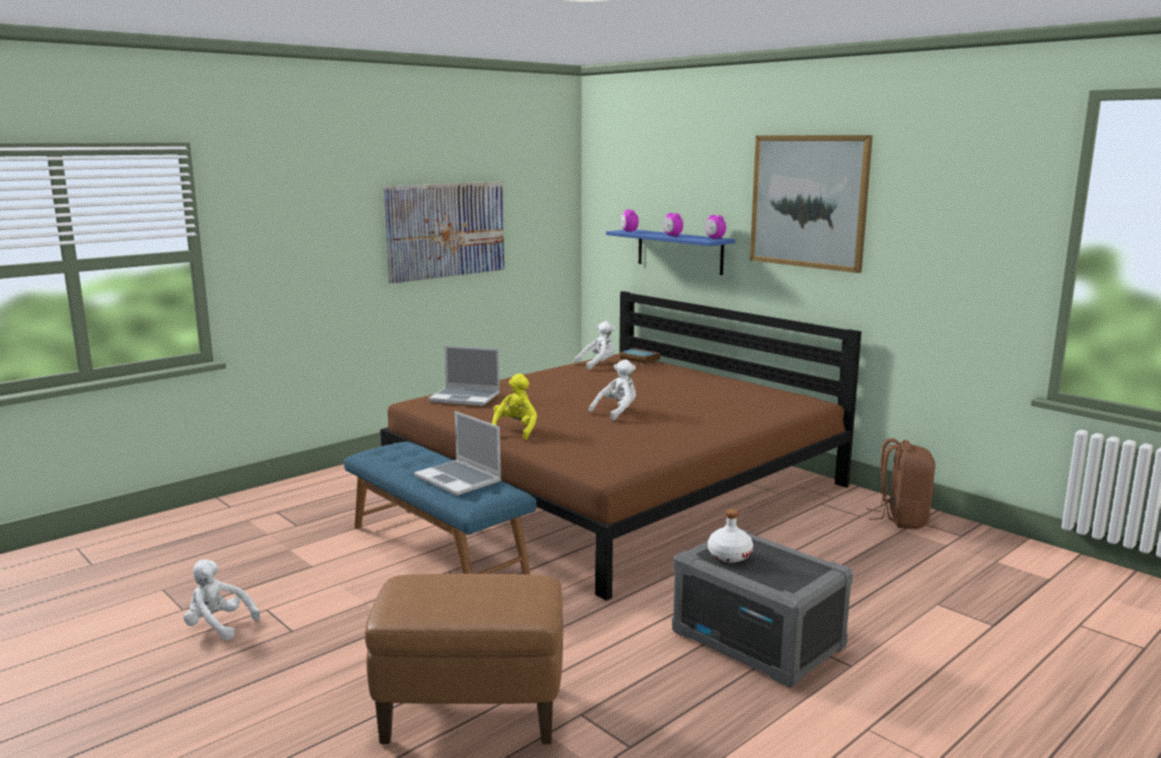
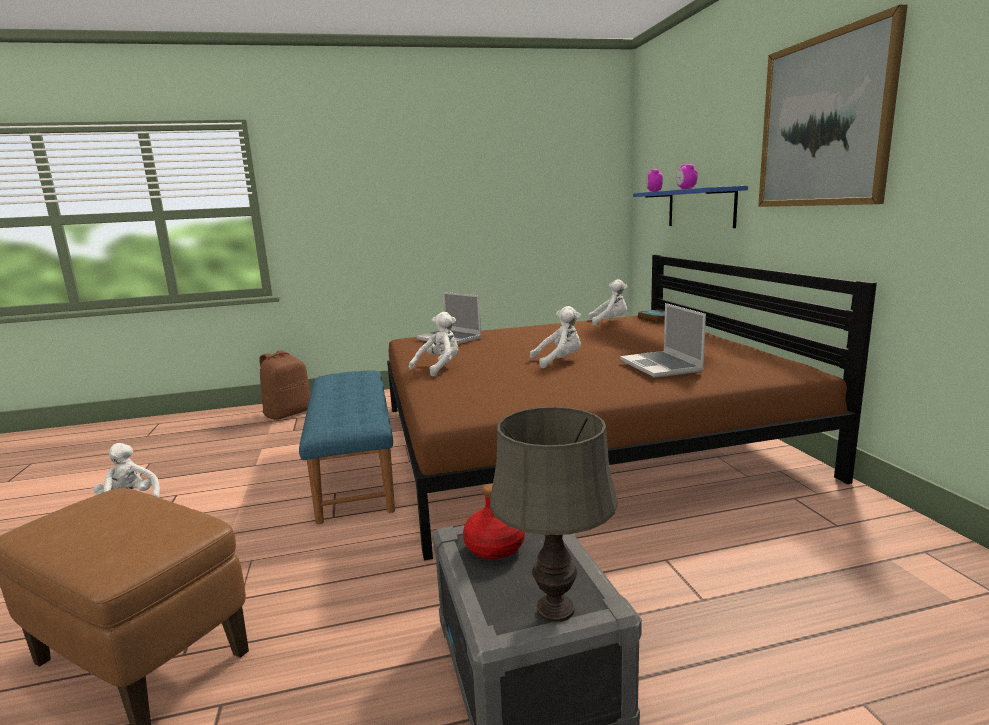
camera: 30 degrees right, 0 degrees up
picture [383,182,504,284] -> none
laptop [414,411,501,496] -> laptop moved to [620,303,706,378]
yellow plush toy [492,374,537,440] -> white plush toy [409,312,458,377]
alarm clock [706,215,726,239] -> none
white bottle [708,509,753,563] -> red bottle [463,484,525,559]
brown backpack [867,438,935,529] -> brown backpack moved to [260,350,310,420]
none -> grey table lamp [490,407,618,622]

